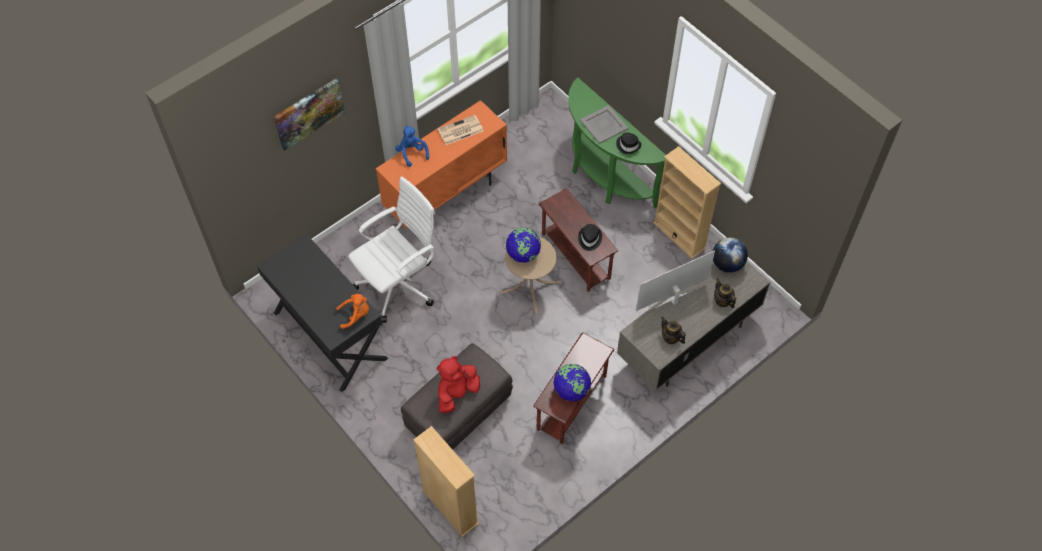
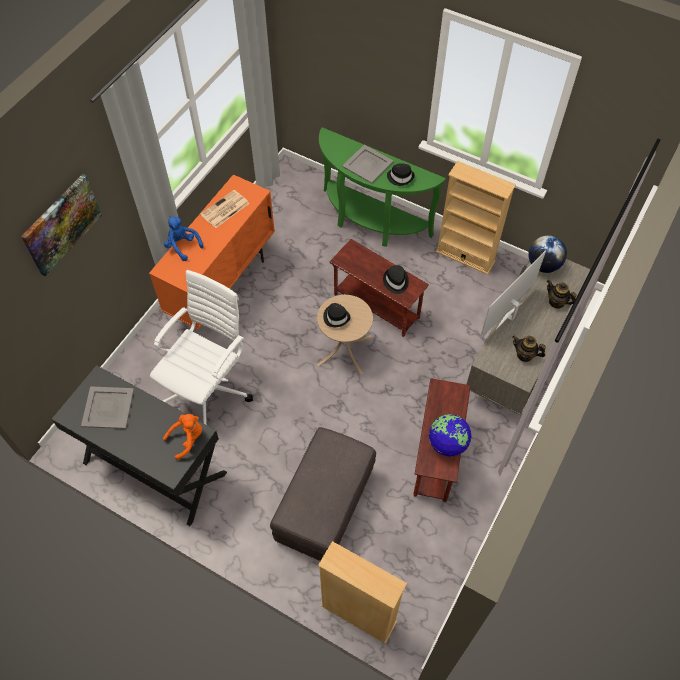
camera: 20 degrees left, 0 degrees up
red plush toy [437,356,480,413] -> none
globe [506,228,541,263] -> black hat [323,303,350,327]
none -> grey tray [81,386,134,429]

